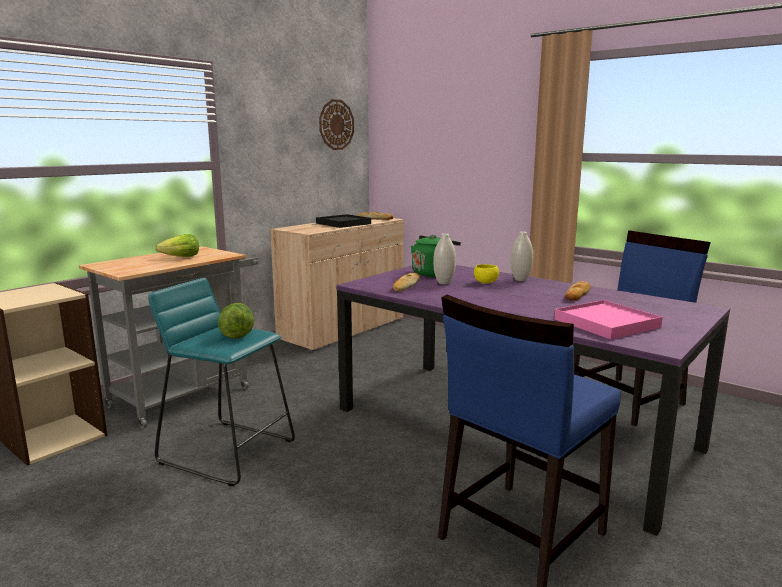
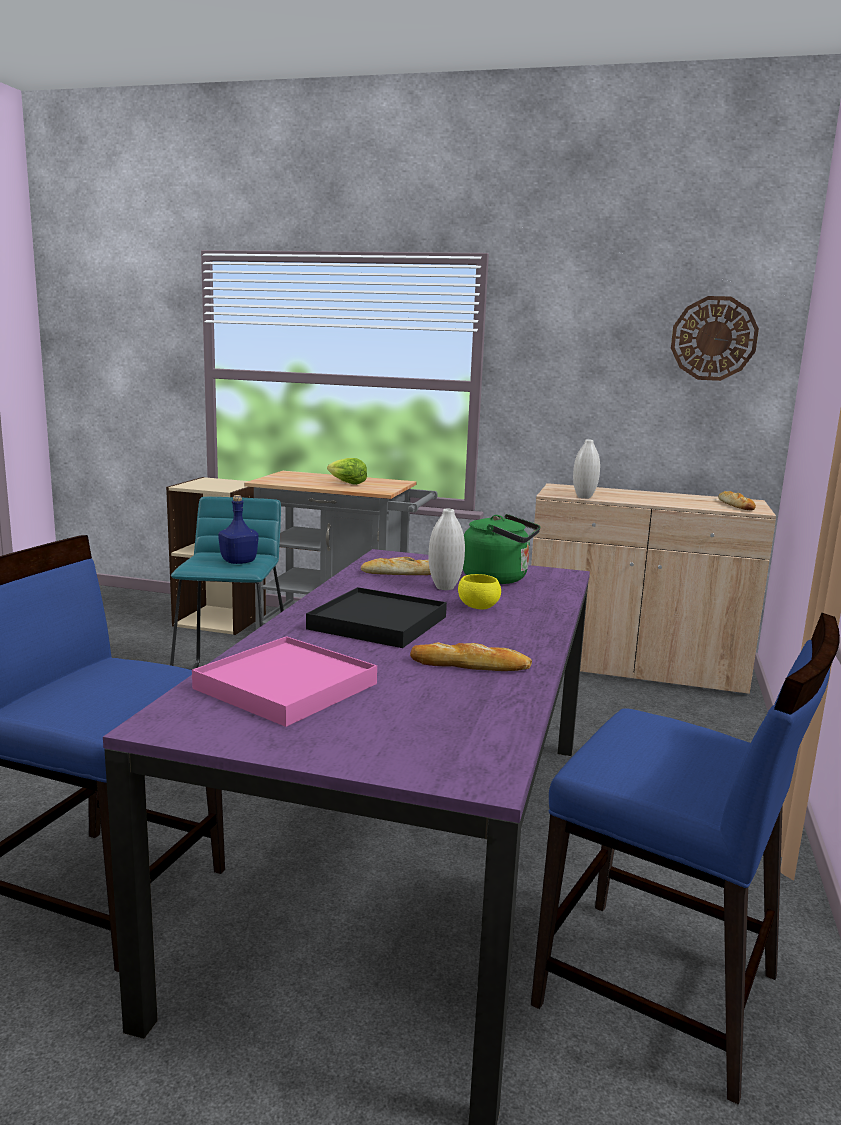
camera: 65 degrees right, 0 degrees up
lettuce [218,303,254,339] -> blue bottle [218,495,258,564]
black tray [316,214,371,228] -> black tray moved to [306,587,447,648]
white vase [511,231,533,281] -> white vase moved to [573,439,600,499]

